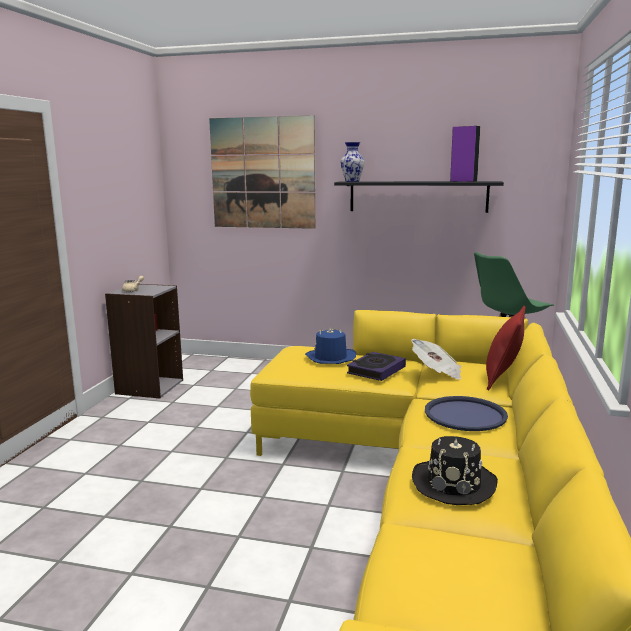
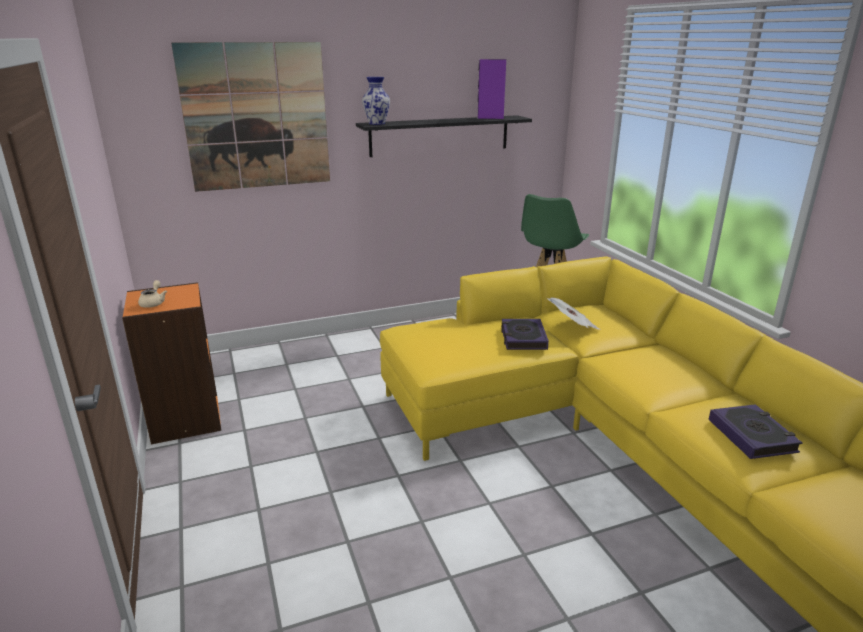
camera: 35 degrees left, 10 degrees up
grey bookcase [105,284,183,398] -> orange bookcase [122,282,221,444]
blue hat [305,328,356,364] -> none
black hat [412,436,498,505] -> book [708,404,802,459]
blue tray [425,396,508,431] -> none
red pillow [486,306,526,391] -> none

